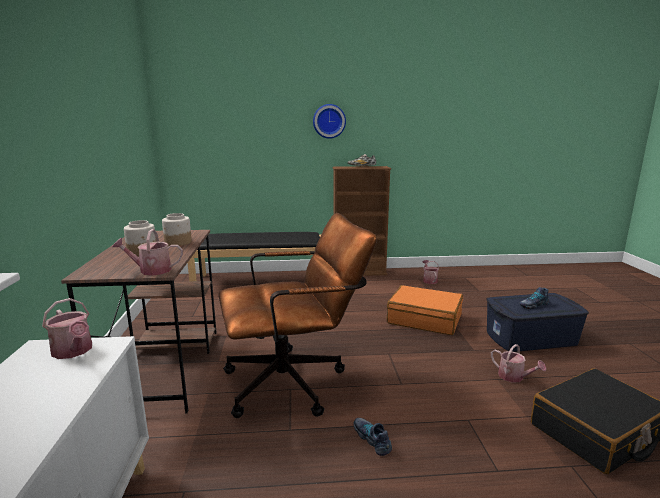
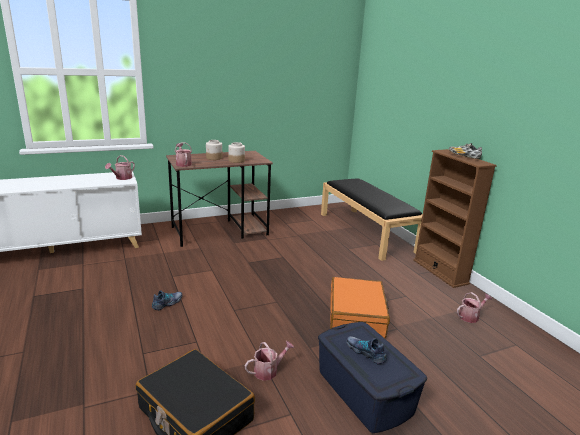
camera: 70 degrees right, 5 degrees up
brown office chair [218,213,377,418] -> none
wall clock [313,104,346,139] -> none
watering can [491,344,546,383] -> watering can turned 150 degrees counterclockwise [245,341,294,381]

